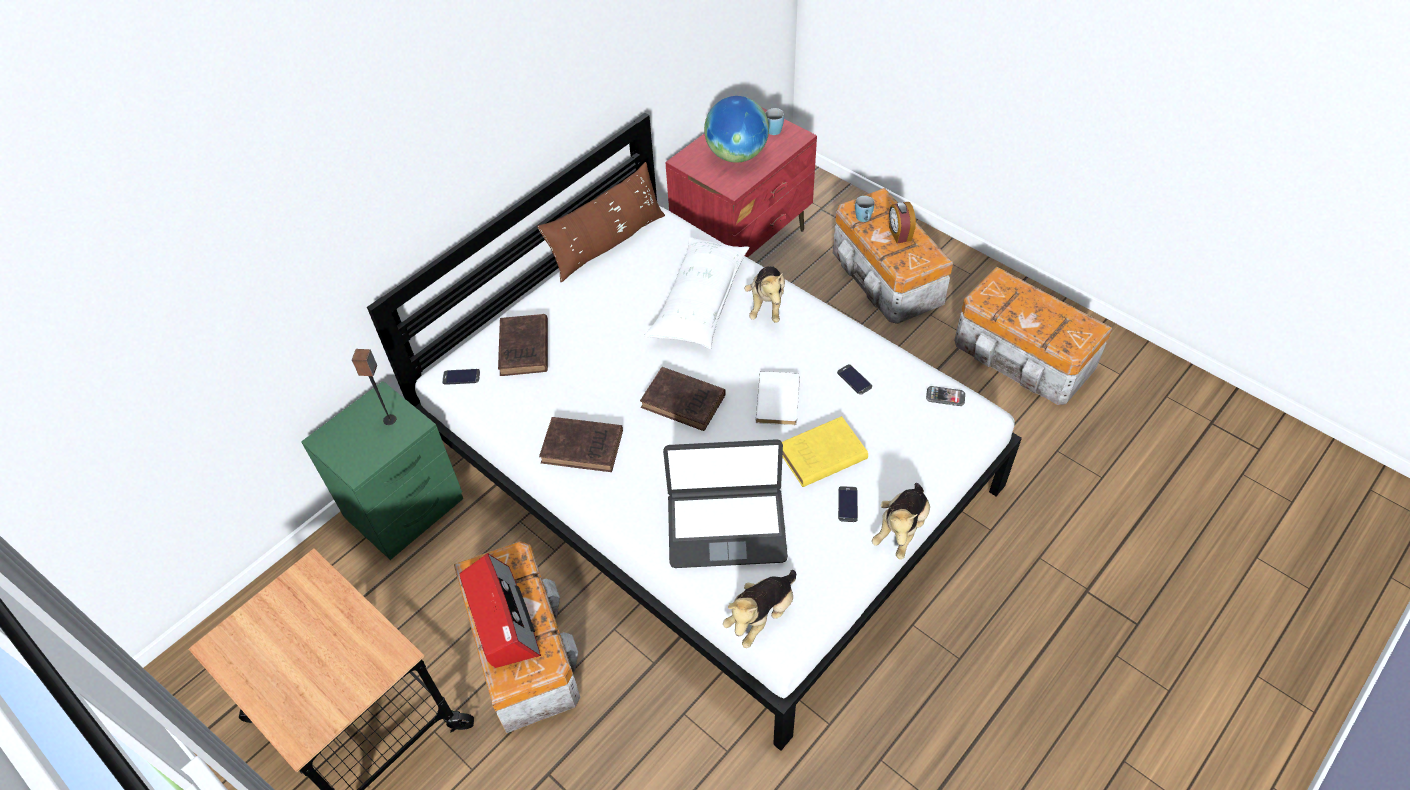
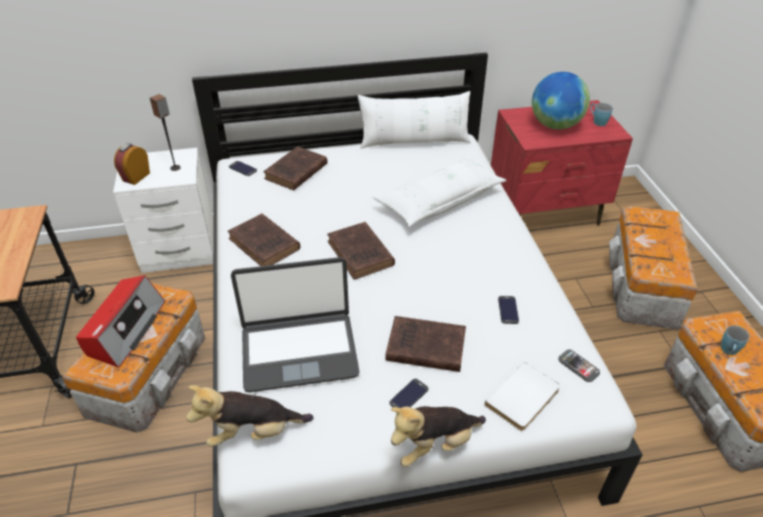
camera: 35 degrees right, 10 degrees down
green nightstand [301,381,463,560] -> white nightstand [113,148,213,273]
brown pillow [537,162,665,282] -> white pillow [358,91,470,149]
laptop [663,439,788,568] -> laptop turned 45 degrees counterclockwise [231,257,360,392]
plush toy [744,266,785,323] -> none
white book [756,371,800,425] -> white book moved to [484,362,560,431]
yellow book [782,416,868,487] -> brown book [385,316,466,372]
blue mug [855,196,874,222] -> blue mug moved to [721,325,750,355]
alarm clock [889,202,916,243] -> alarm clock moved to [114,143,150,185]

